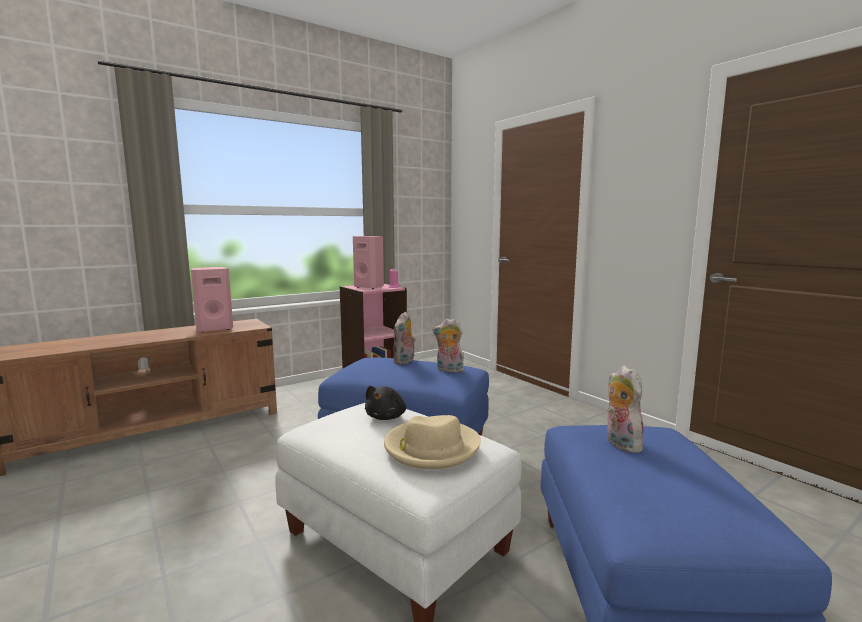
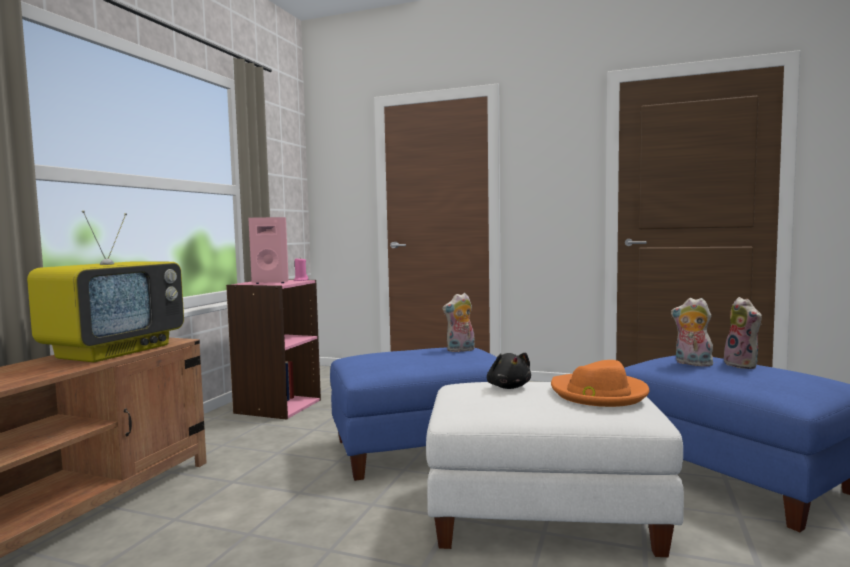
camera: 35 degrees left, 5 degrees down
pink speaker [191,267,233,332] -> television [27,210,184,362]
beige hat [384,415,481,469] -> orange hat [551,360,649,407]
plush toy [393,312,416,364] -> plush toy moved to [724,297,762,369]

